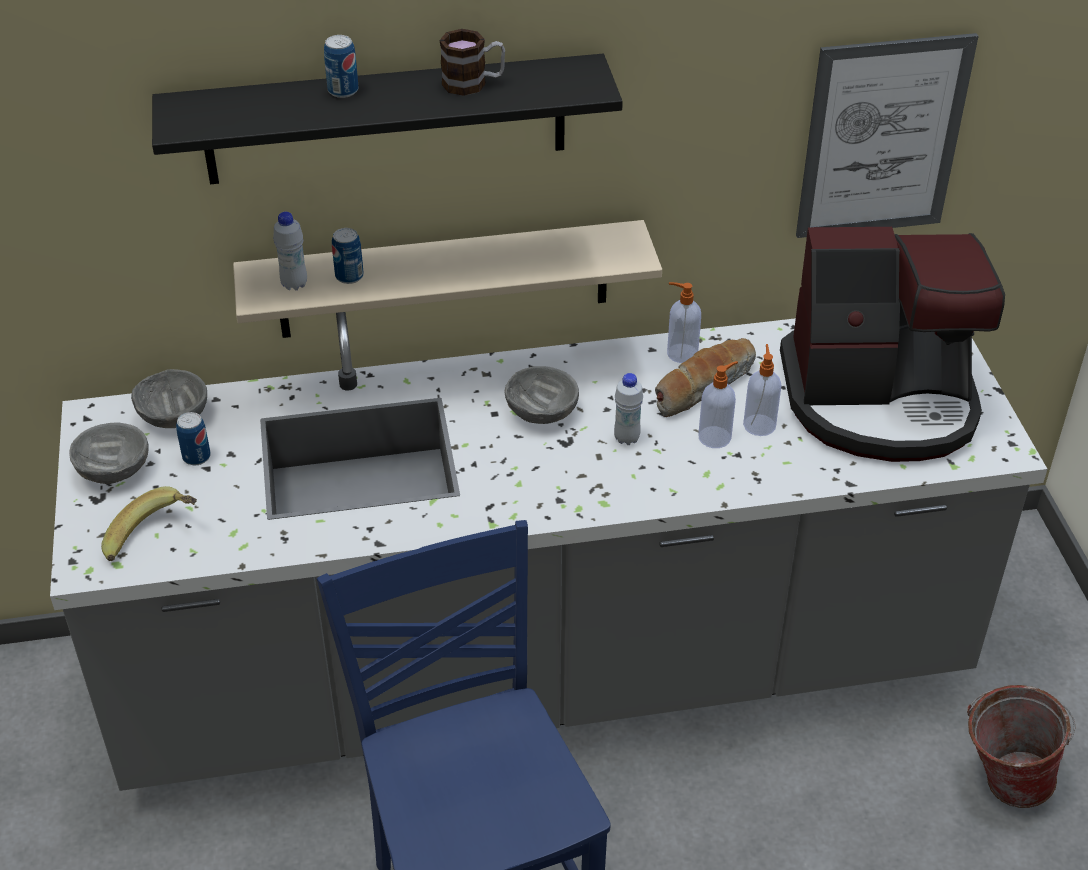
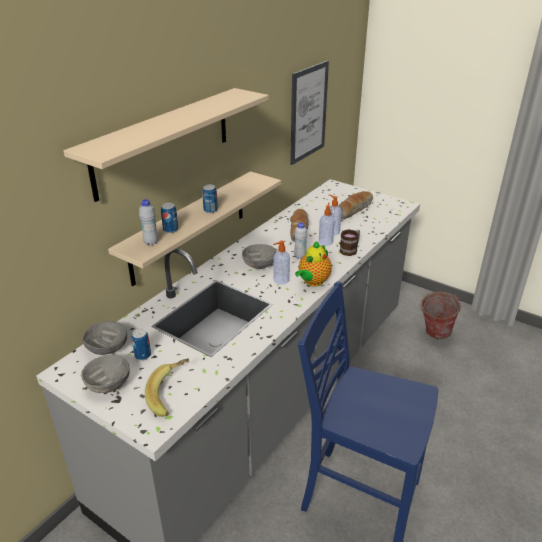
camera: 45 degrees left, 10 degrees down
black shelf [152,54,623,184] -> beige shelf [63,88,269,202]
can [324,35,359,98] -> can moved to [202,185,218,213]
mug [439,29,505,96] -> mug moved to [339,229,360,256]
soap dispenser [667,282,701,363] -> soap dispenser moved to [273,241,290,284]
coffee machine [780,227,1005,462] -> bread [339,191,373,219]
none -> teapot [295,241,332,286]

